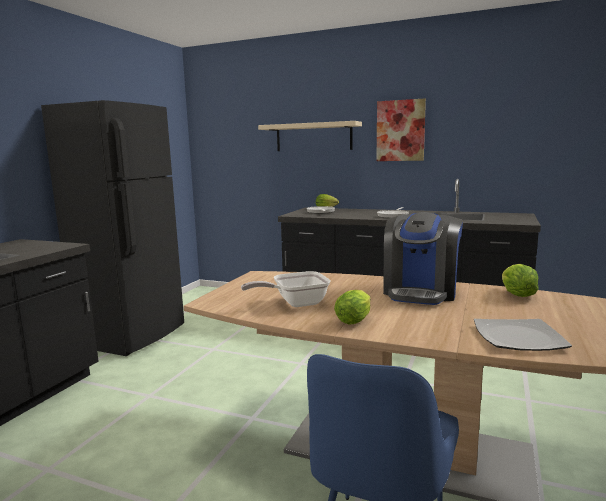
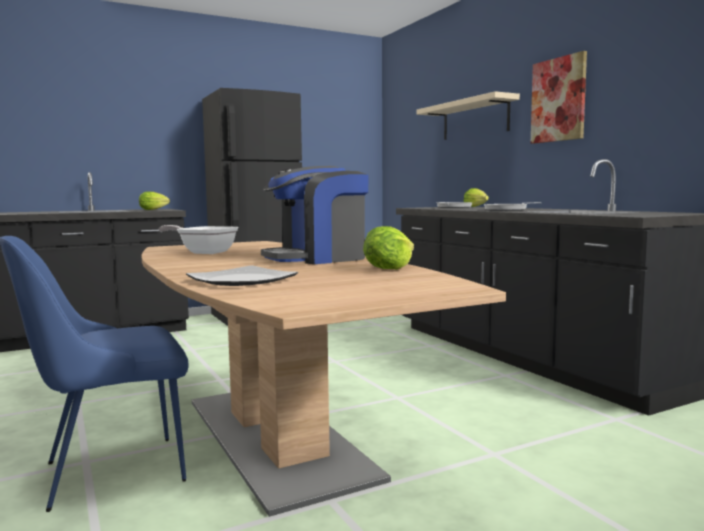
camera: 40 degrees right, 5 degrees down
lettuce [334,290,371,324] -> lettuce moved to [139,192,170,210]

